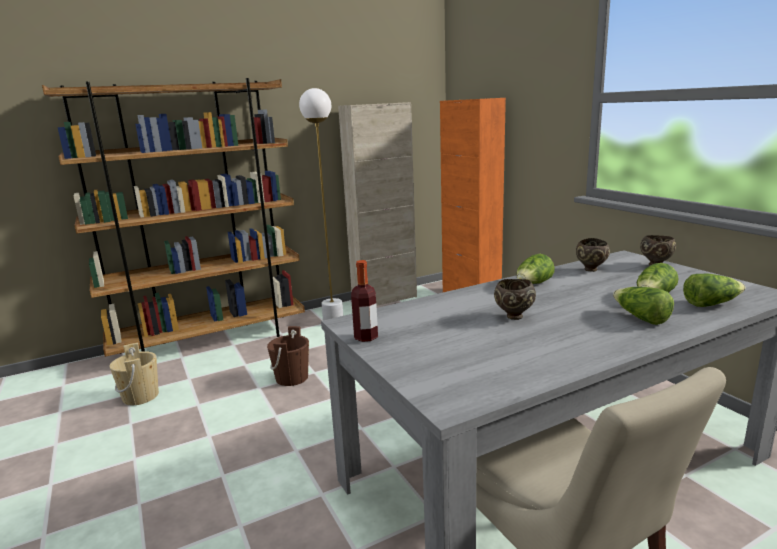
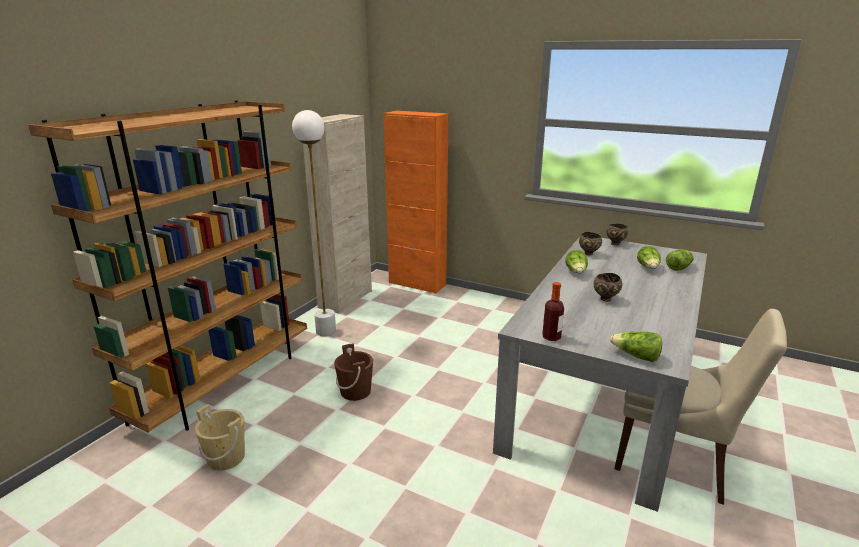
camera: 35 degrees left, 5 degrees up
lettuce [613,287,674,325] -> lettuce moved to [610,331,662,362]

